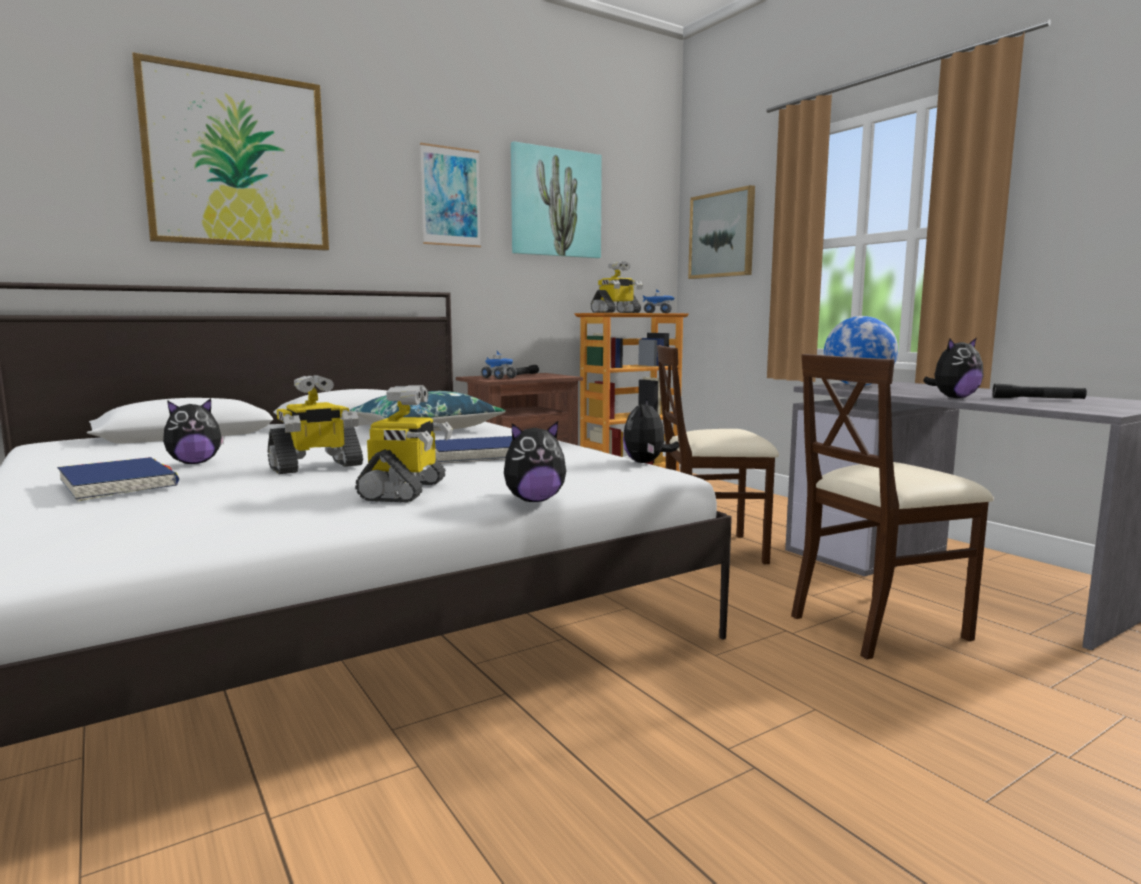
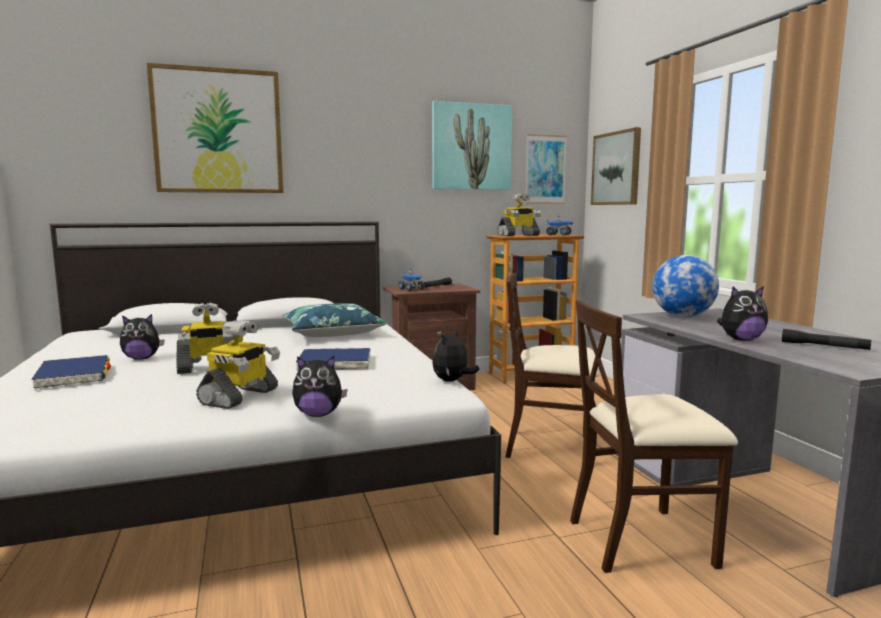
camera: 15 degrees right, 0 degrees up
picture [420,143,481,248] -> picture moved to [525,134,567,204]

